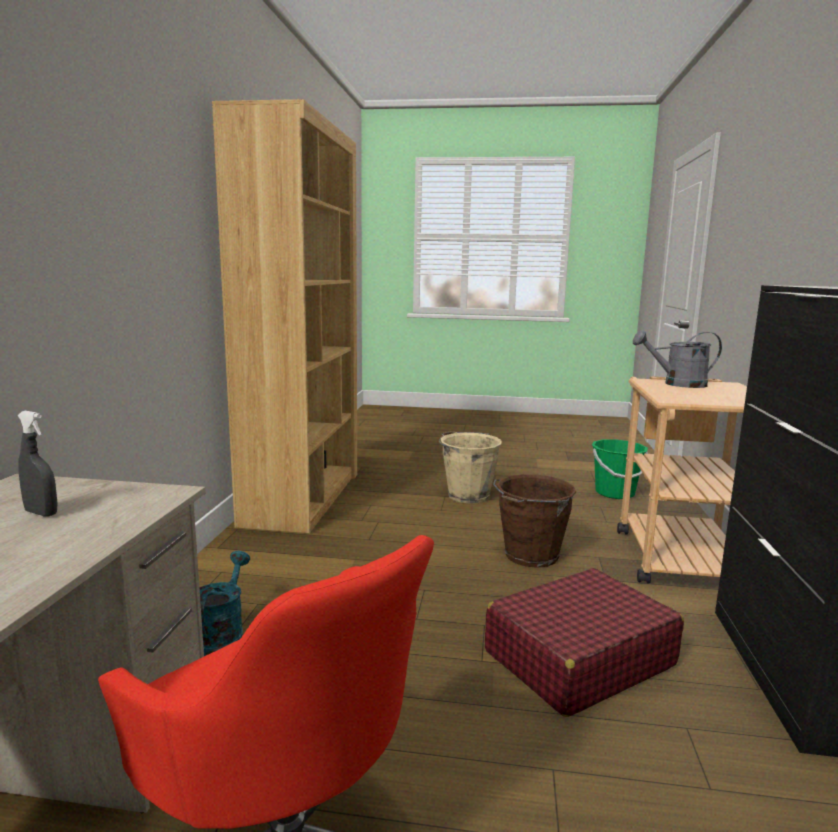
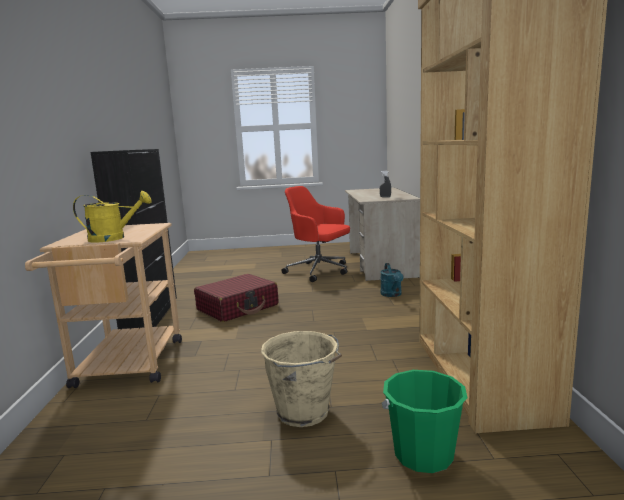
camera: 170 degrees right, 0 degrees up
brown bucket [493,474,576,568] -> none
green bucket [592,439,648,499] -> green bucket moved to [382,370,467,473]
grey watering can [633,330,722,388] -> yellow watering can [73,191,152,242]

